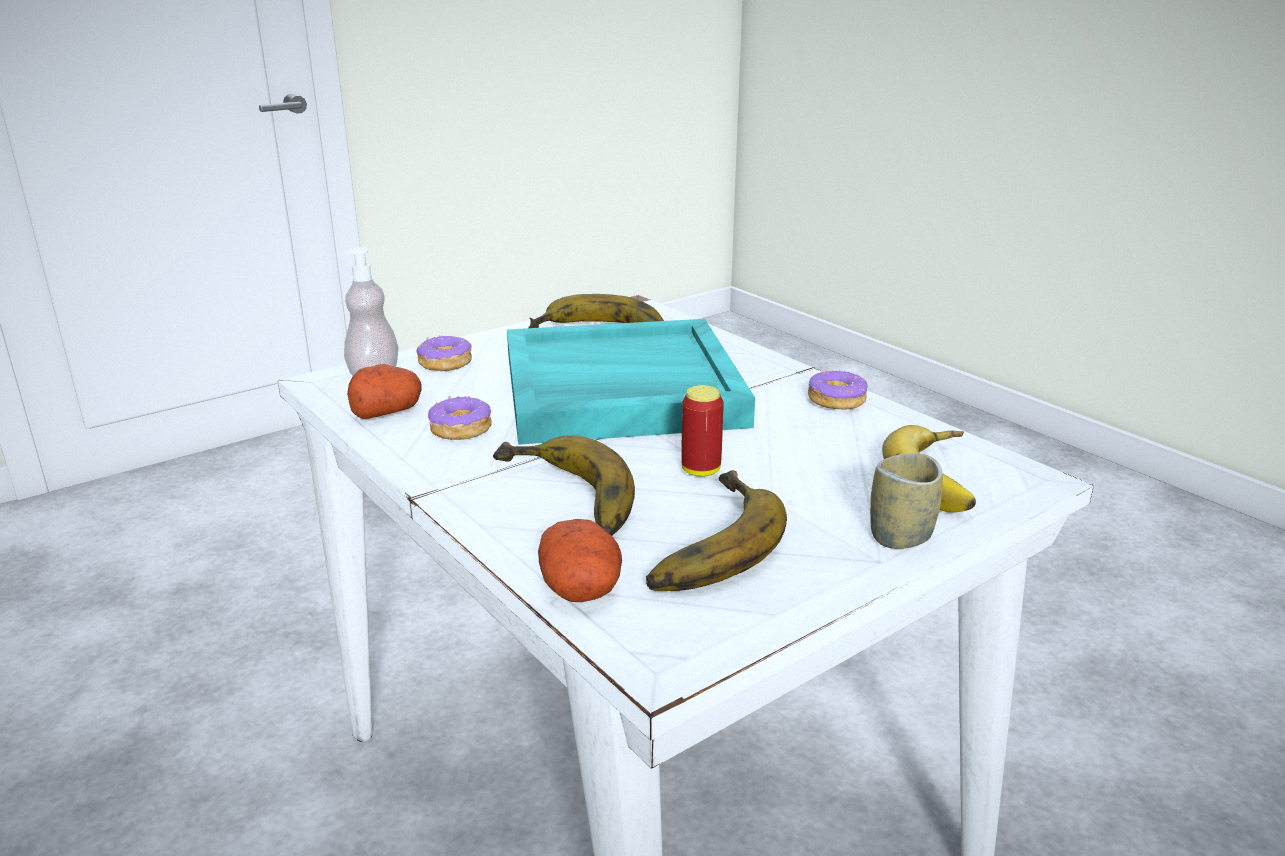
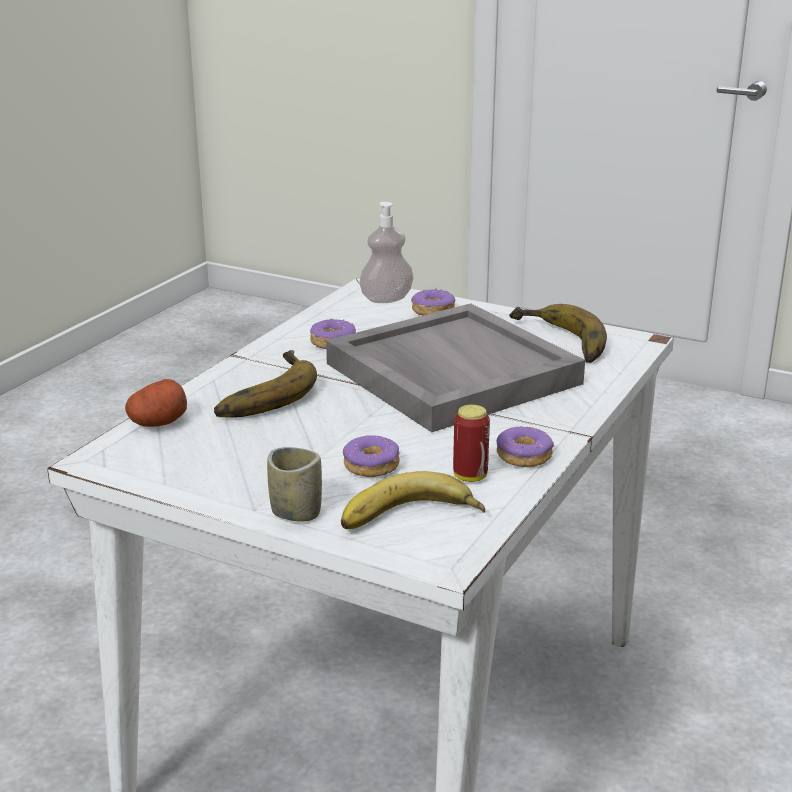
camera: 65 degrees right, 0 degrees up
potato [347,364,422,419] -> none
turquoise tray [507,319,755,445] -> grey tray [326,303,585,432]
banana [646,470,787,591] -> none
can [681,385,724,477] -> can moved to [453,405,490,482]
none -> donut [343,435,400,477]

